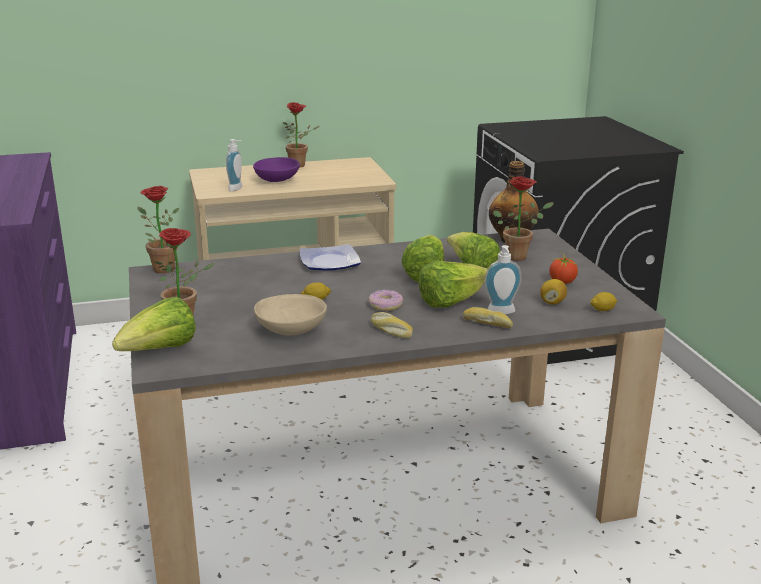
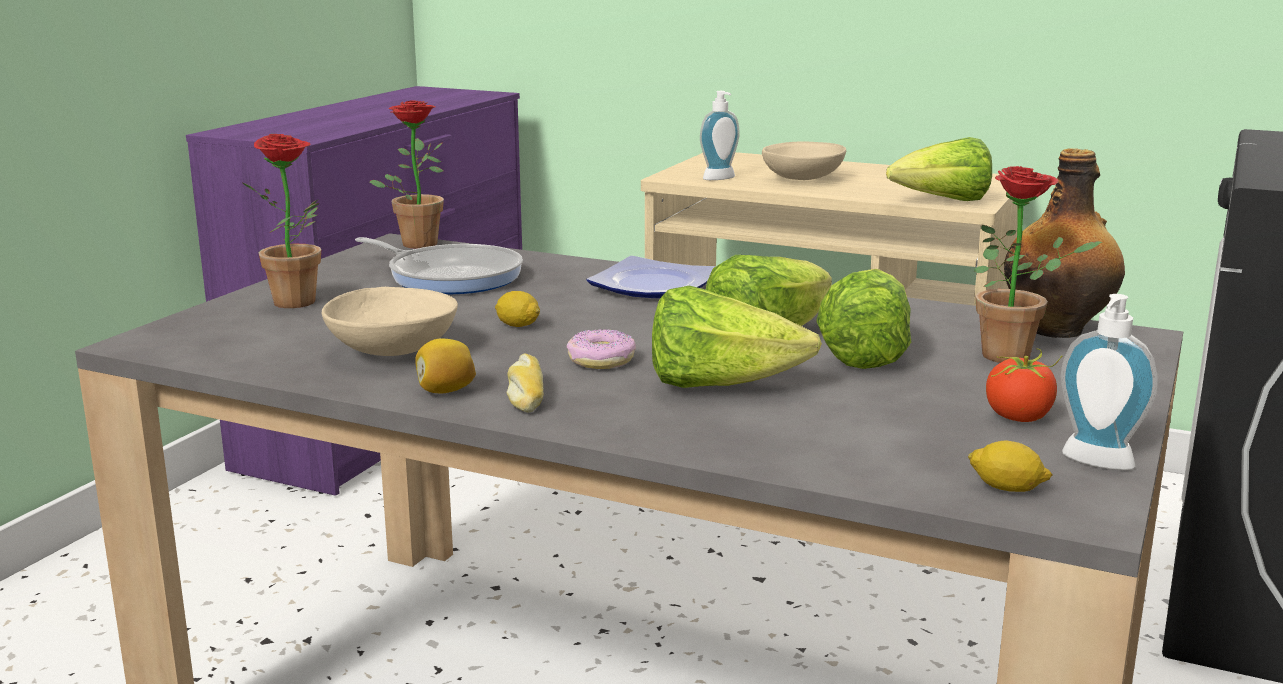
camera: 40 degrees right, 5 degrees down
lettuce [112,297,196,351] -> lettuce moved to [886,137,992,201]
purple bowl [253,157,300,182] -> beige bowl [762,142,846,180]
potted plant [283,102,320,167] -> none
bread [463,307,513,329] -> none
soap dispenser [484,245,522,314] -> soap dispenser moved to [1061,294,1158,470]
lemon [540,279,567,305] -> lemon moved to [415,339,476,393]
none -> frying pan [355,237,523,294]

